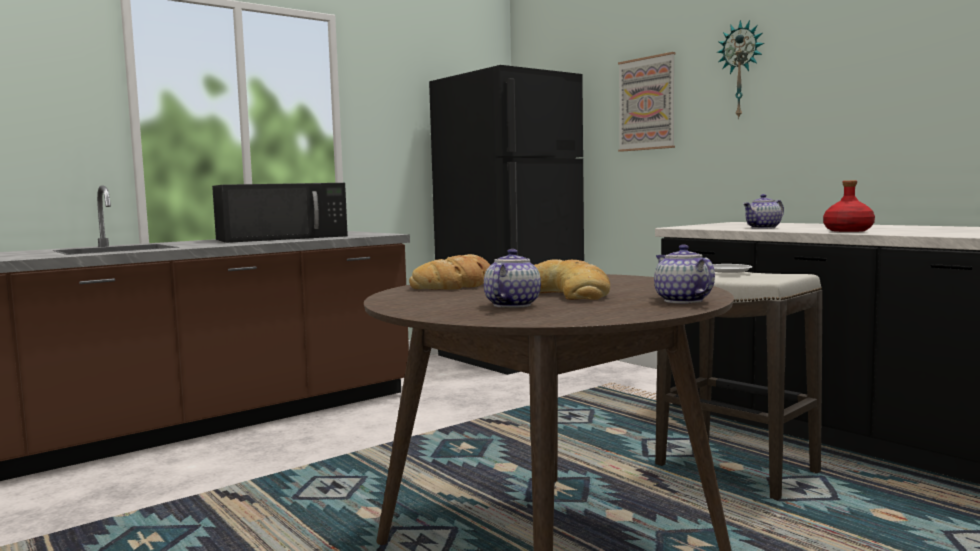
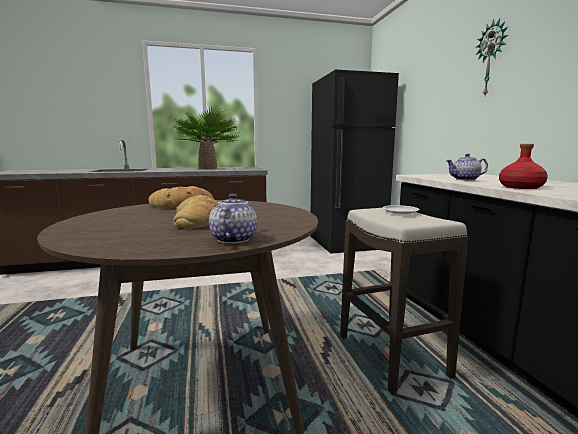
camera: 25 degrees right, 5 degrees up
black microwave [212,183,348,243] -> potted plant [173,106,240,169]
teapot [484,249,541,308] -> none
picture [618,52,676,152] -> none

